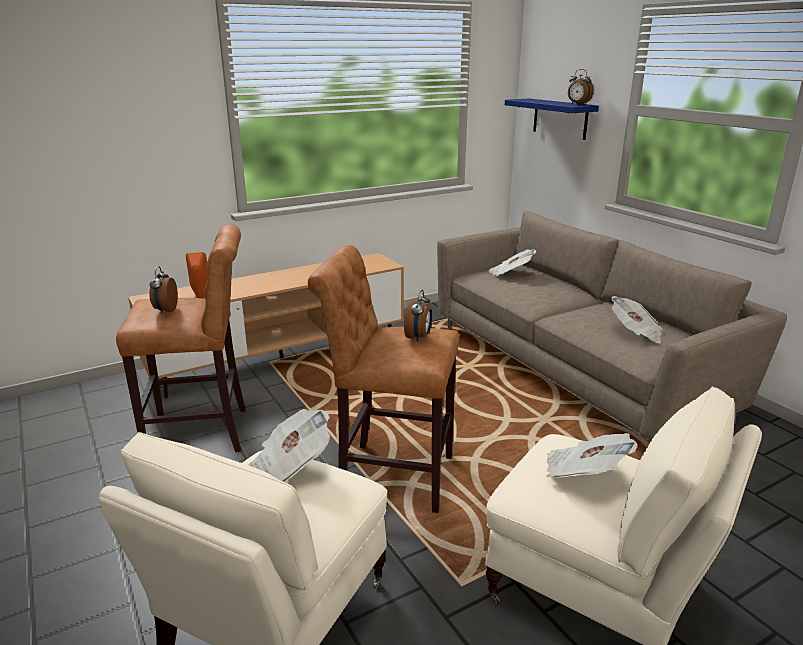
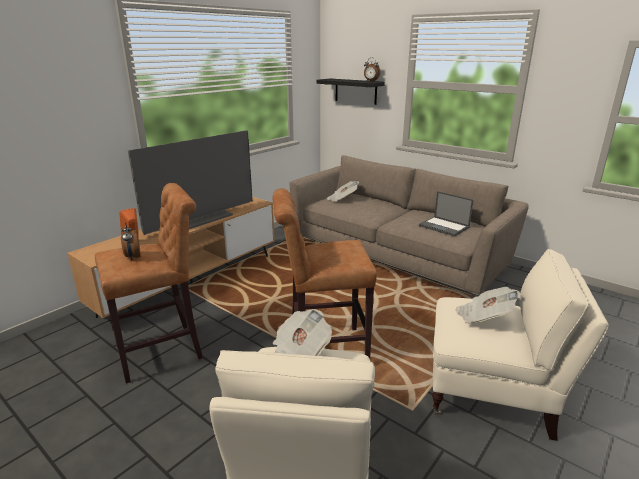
camera: 20 degrees left, 0 degrees up
alarm clock [404,290,432,342] -> none
blue shelf [505,99,599,140] -> black shelf [317,79,385,105]
newspaper [612,296,662,343] -> laptop [419,191,474,237]
none -> television [128,130,253,235]

